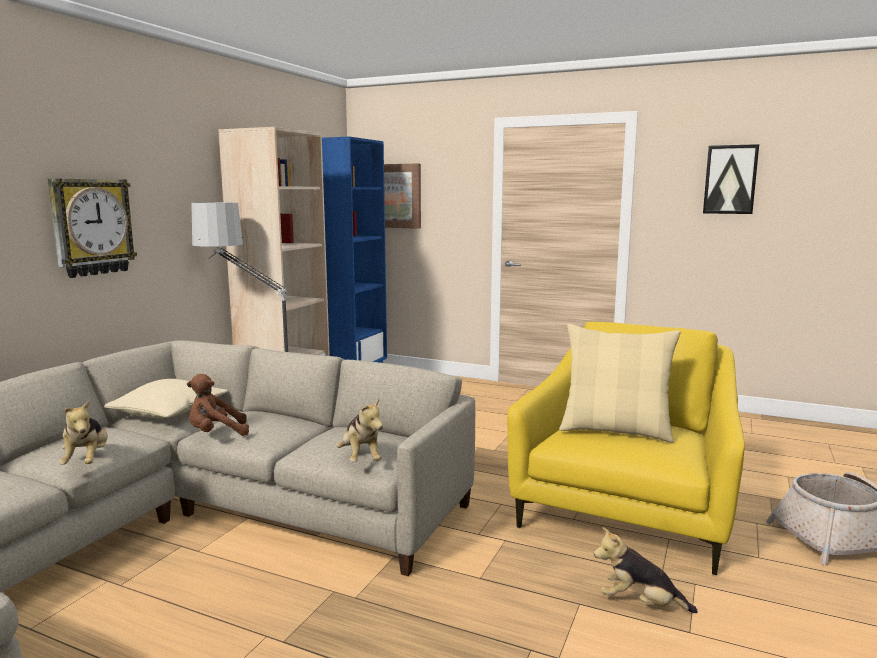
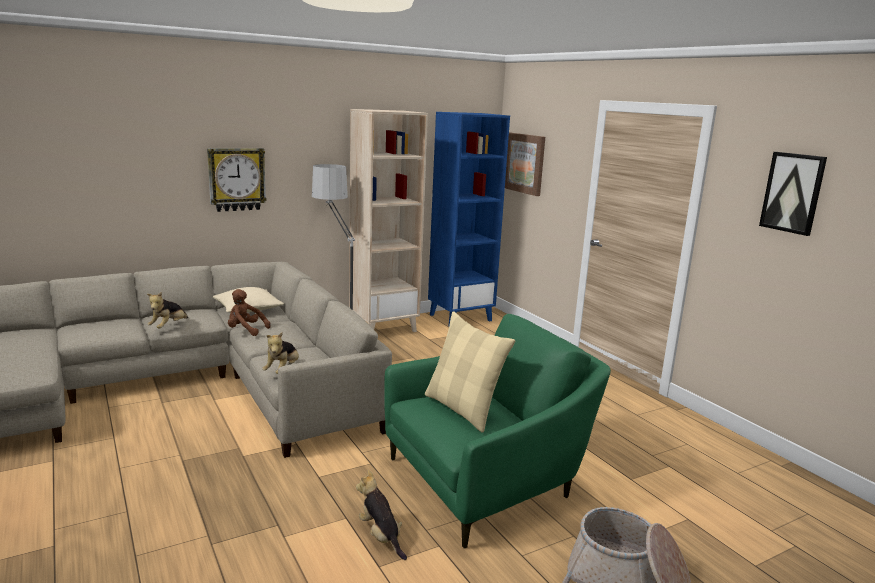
camera: 35 degrees right, 5 degrees up
yellow armchair [507,322,745,575] -> green armchair [384,314,611,548]

